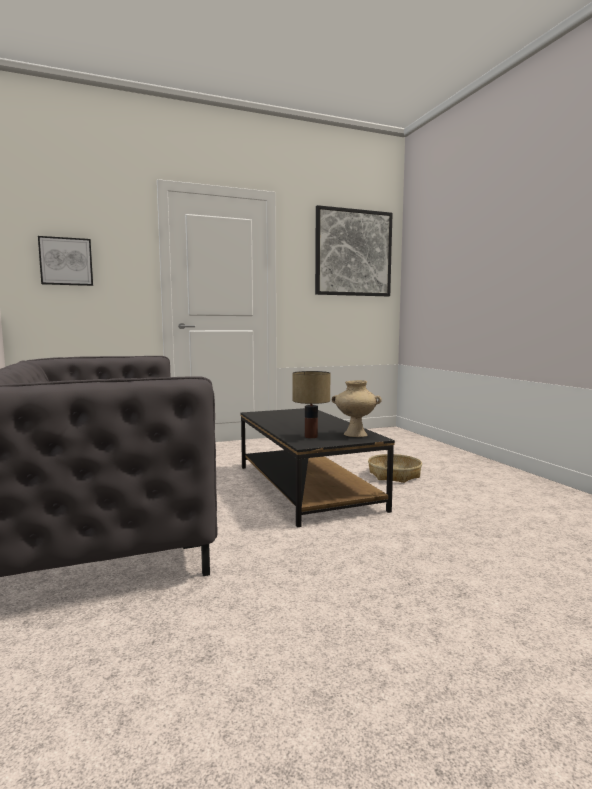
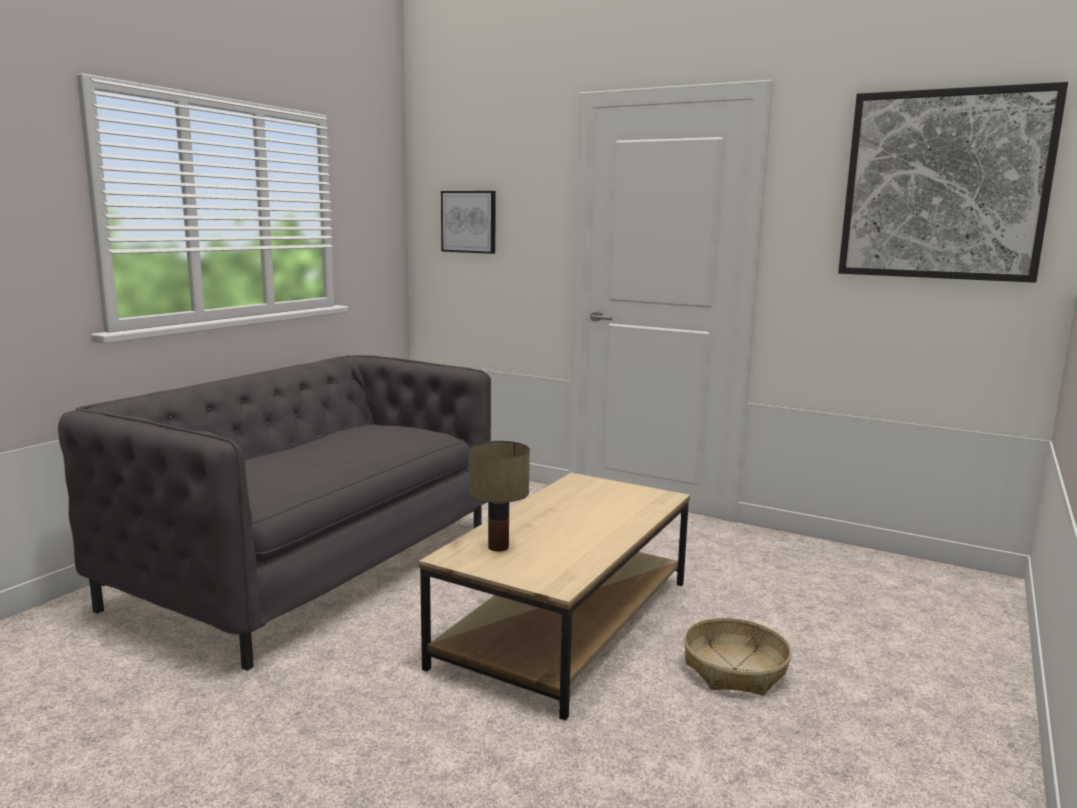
camera: 50 degrees right, 5 degrees up
black coffee table [241,408,395,527] -> beige coffee table [419,473,690,721]
beige vase [332,380,382,437] -> none

